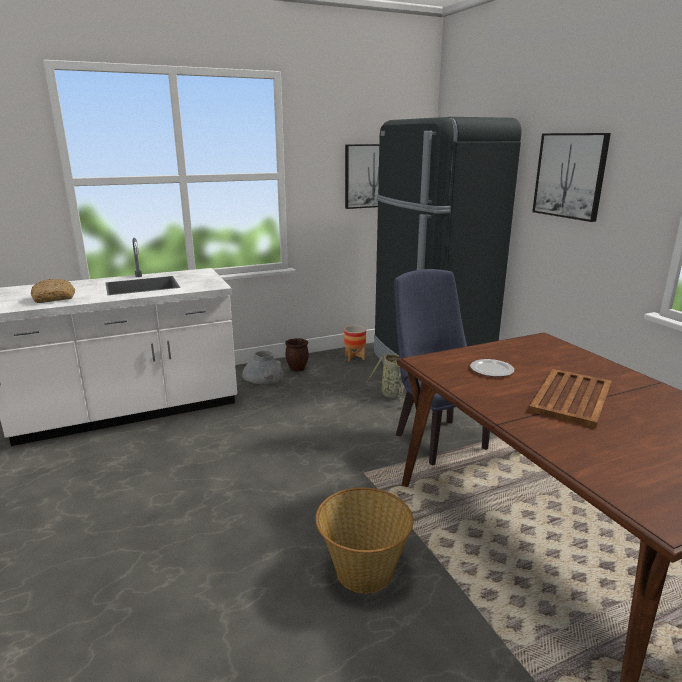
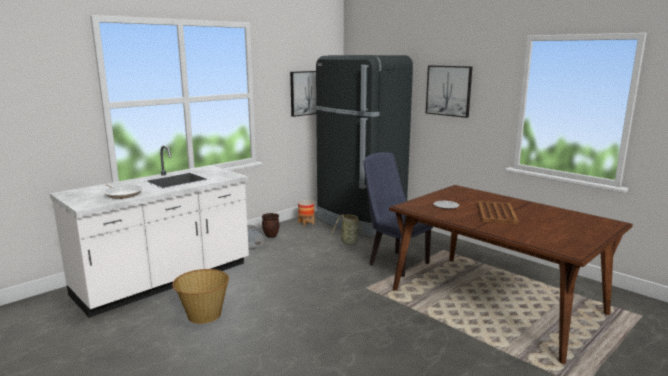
camera: 20 degrees left, 5 degrees down
bread [31,279,76,303] -> frying pan [104,184,143,199]
basket [315,487,414,594] -> basket moved to [172,269,229,324]

